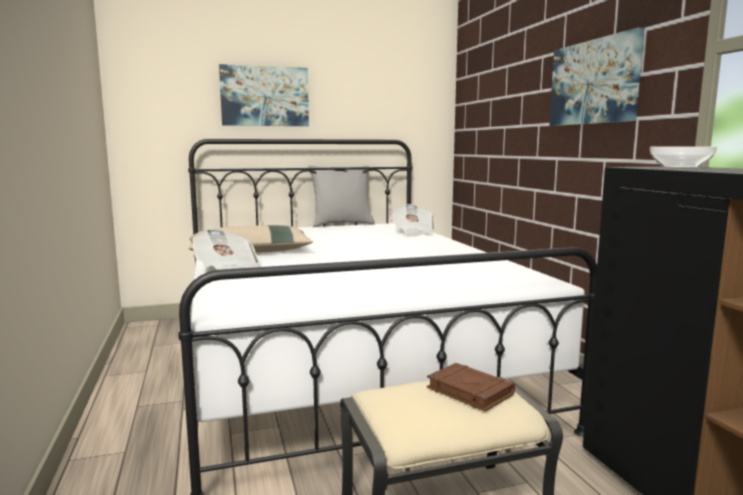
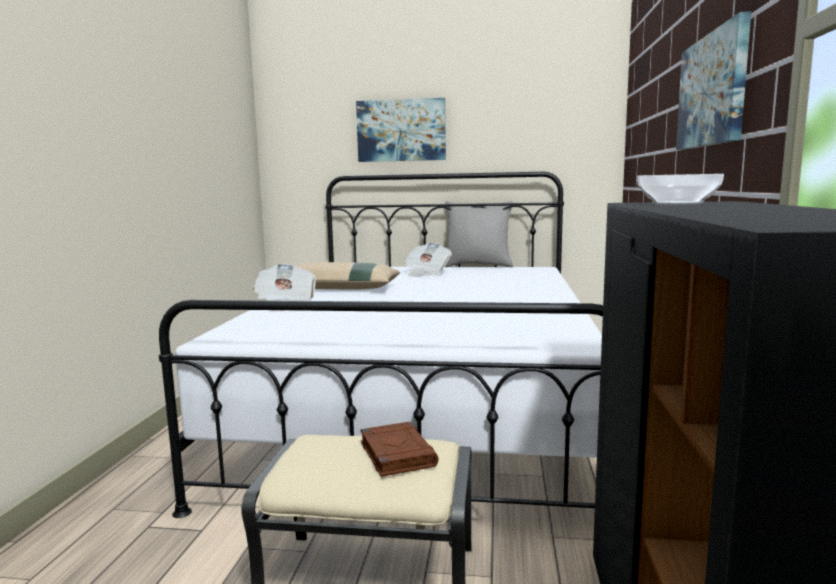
camera: 25 degrees right, 0 degrees up
newspaper [391,204,435,237] -> newspaper moved to [405,243,452,277]

